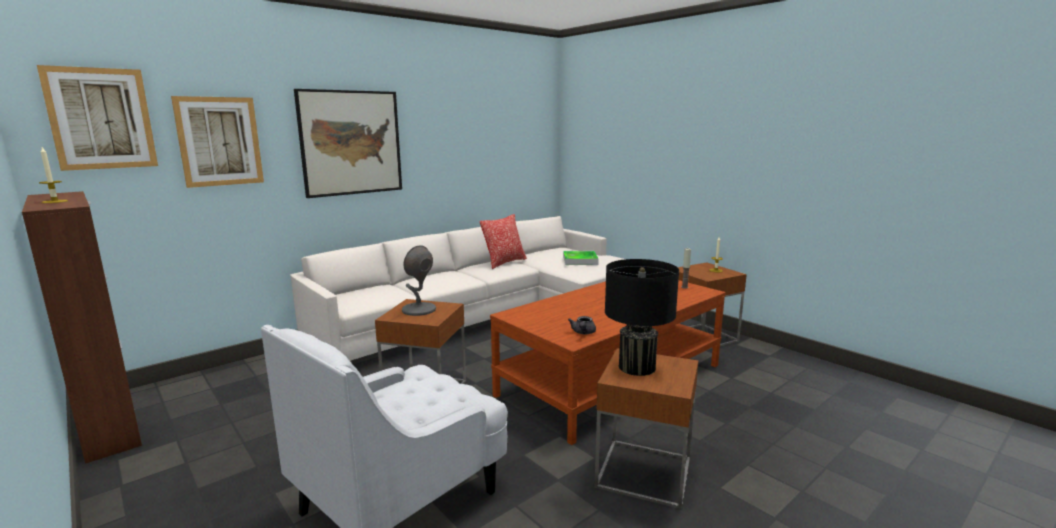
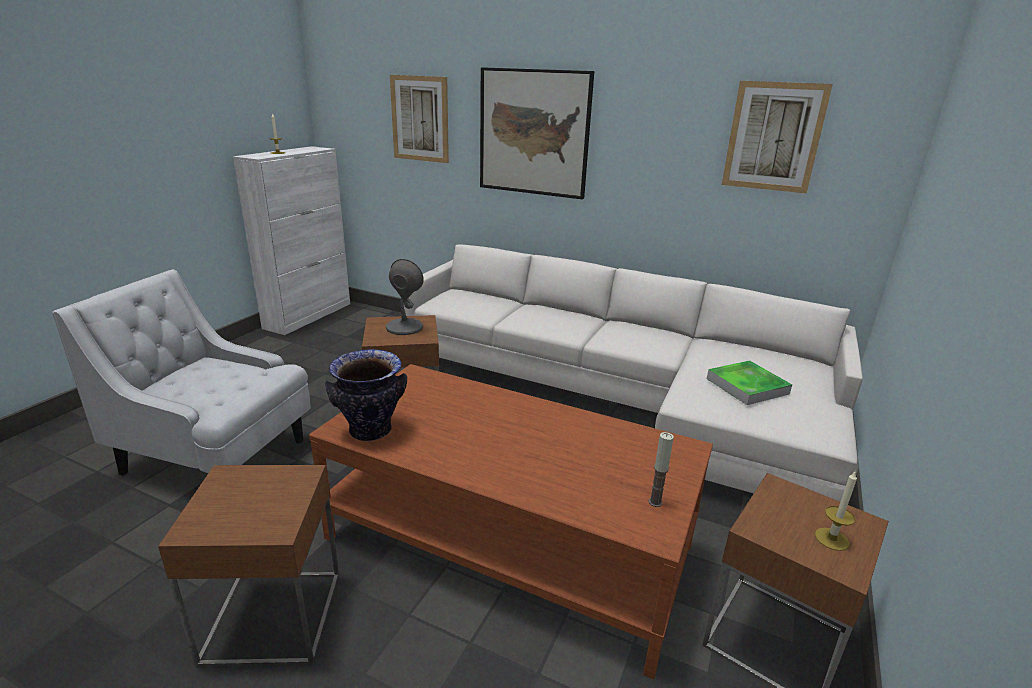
camera: 65 degrees right, 10 degrees up
brown cabinet [22,191,142,464] -> white cabinet [233,146,350,335]
picture [37,65,158,171] -> picture moved to [722,81,833,193]
pillow [480,214,527,269] -> none
grey teapot [568,316,596,334] -> vase [325,349,407,441]
black table lamp [605,259,679,376] -> none

